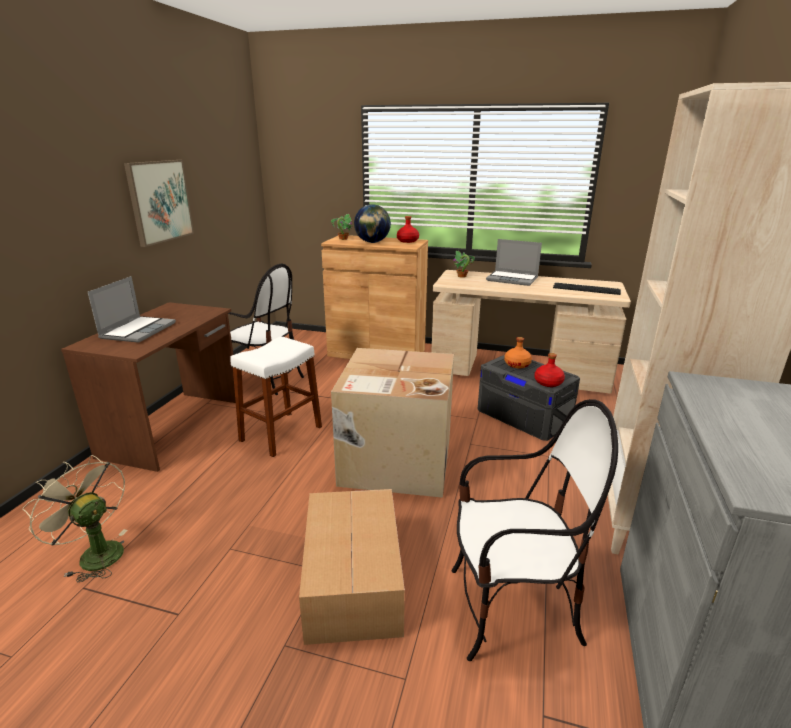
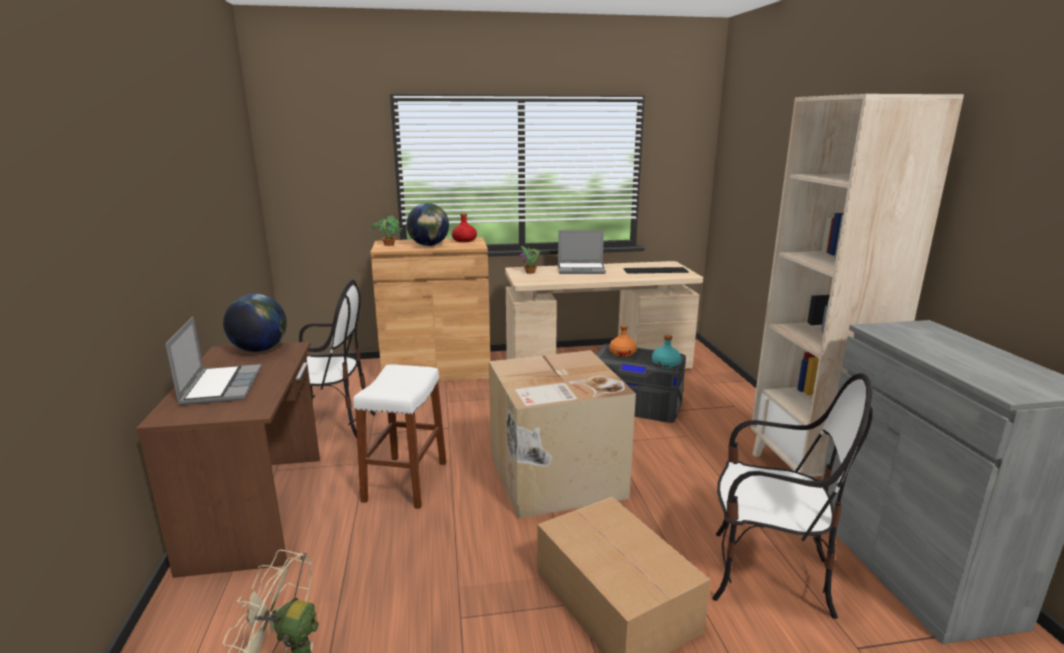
camera: 25 degrees left, 5 degrees down
picture [124,160,194,247] -> none
chair [452,399,618,661] -> chair turned 45 degrees clockwise [712,373,873,619]
red bottle [534,353,565,387] -> turquoise bottle [652,335,681,369]
none -> globe [223,294,287,352]

